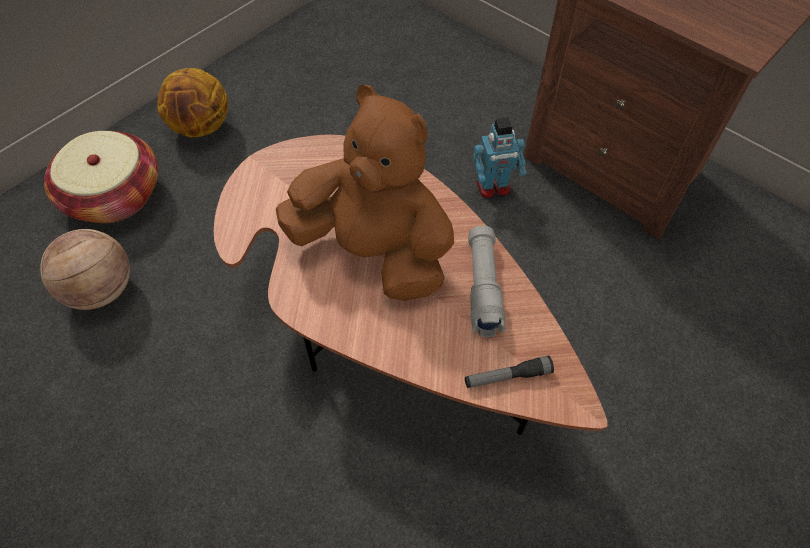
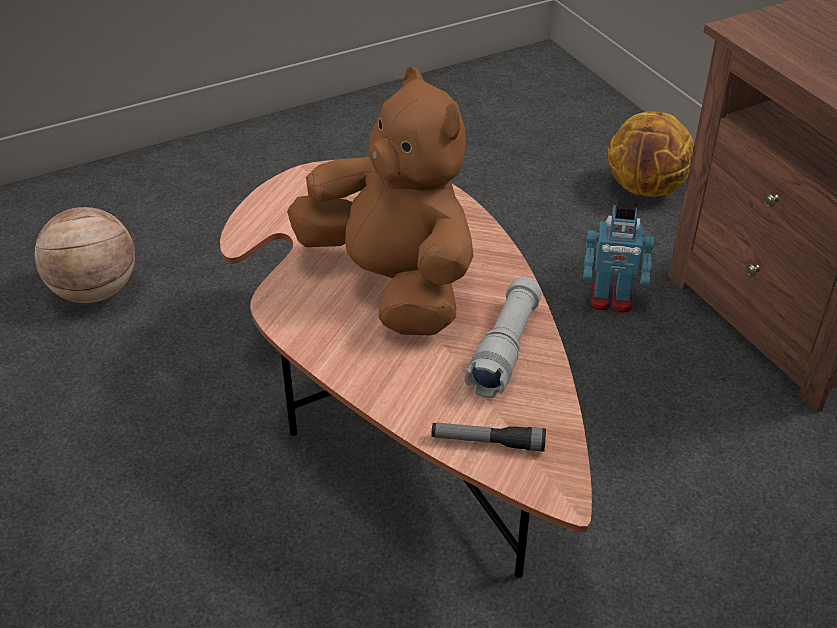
camera: 20 degrees right, 15 degrees down
basket [44,131,158,223] -> none
basketball [157,68,228,137] -> basketball moved to [607,111,694,197]

